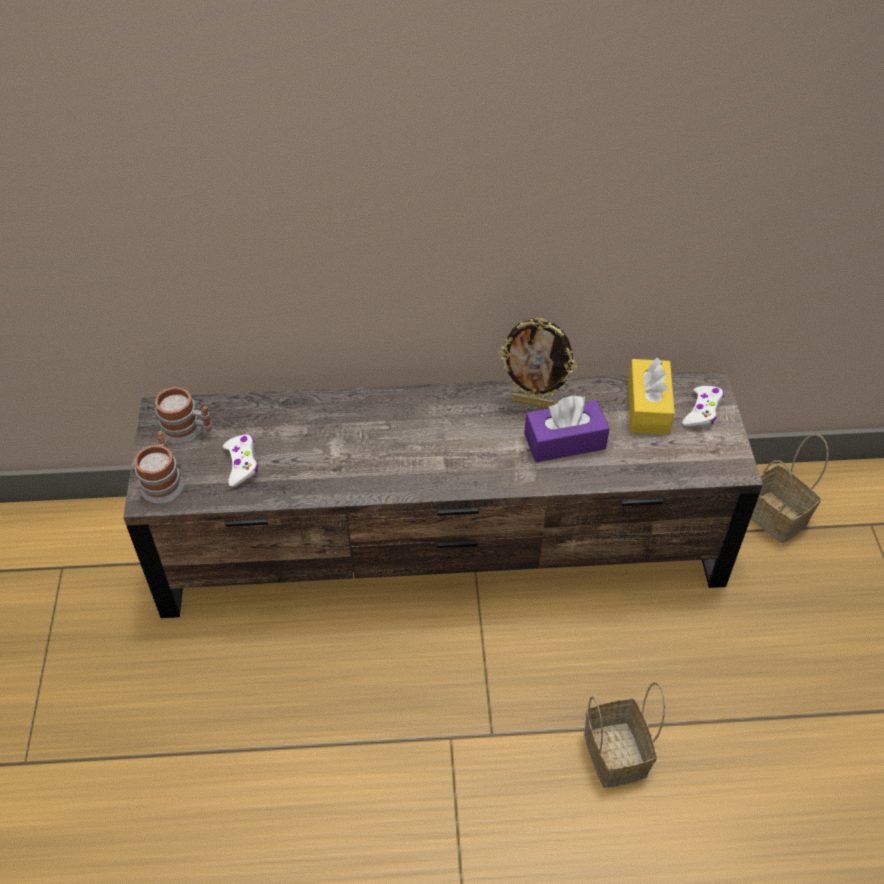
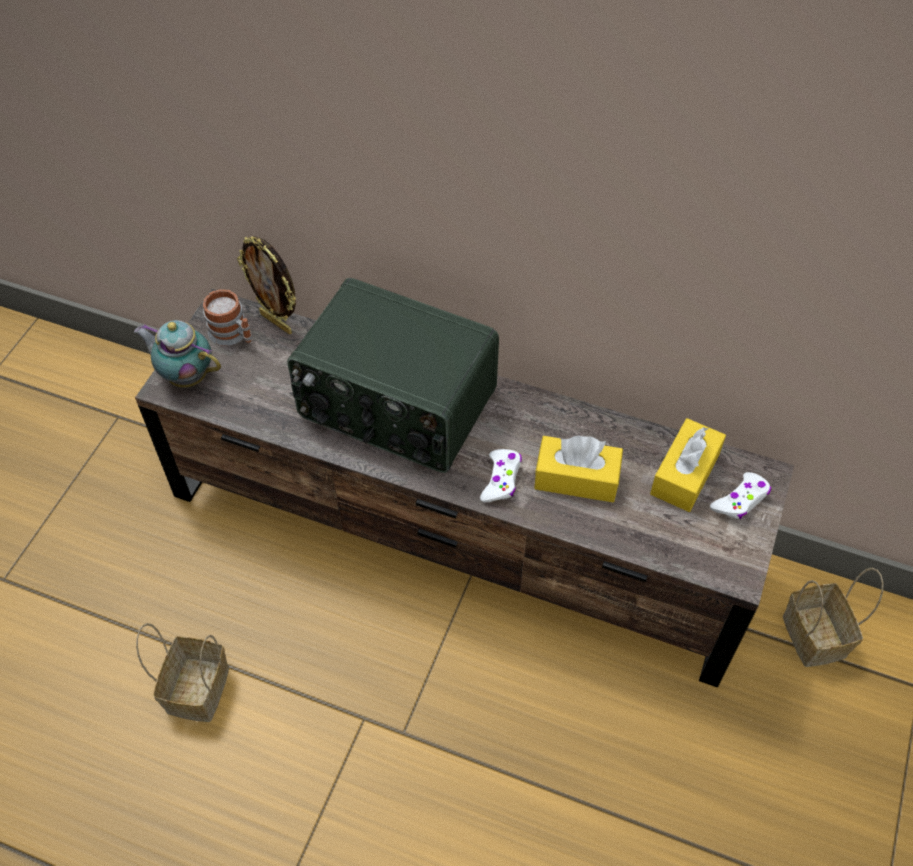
camera: 25 degrees right, 5 degrees up
mug [134,431,183,503] -> teapot [134,320,221,388]
white game controller [223,435,258,487] -> white game controller moved to [480,449,522,503]
picture frame [498,318,577,408] -> picture frame moved to [237,236,296,334]
purple tissue box [524,395,610,462] -> yellow tissue box [534,435,623,502]
basket [584,682,665,788] -> basket moved to [136,623,229,722]
none -> radio [287,278,499,473]

